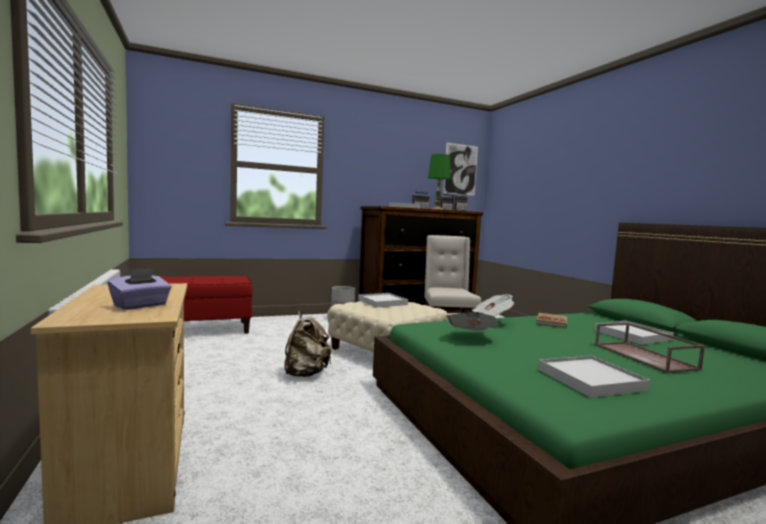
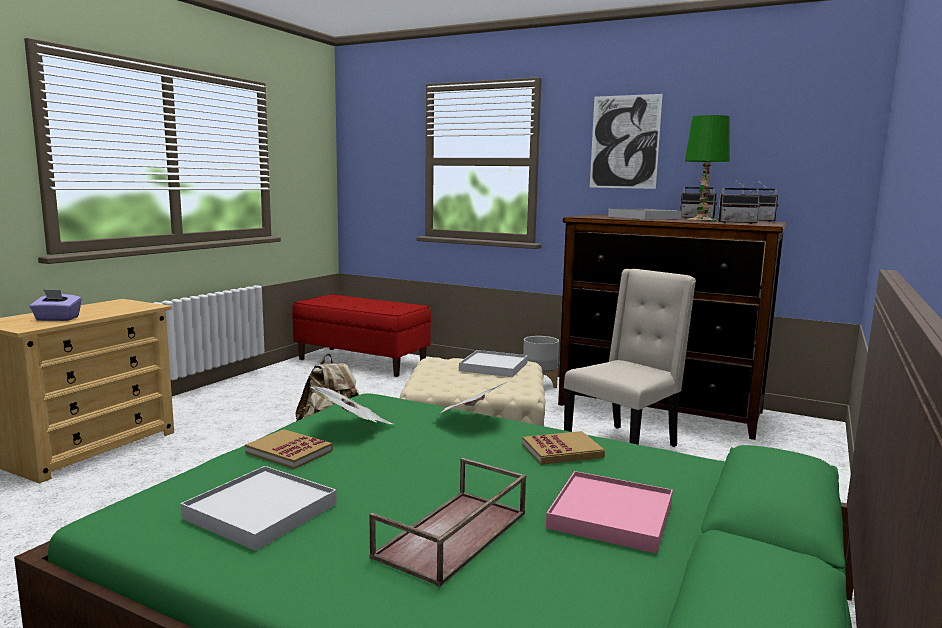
camera: 50 degrees right, 5 degrees up
picture [443,142,478,196] -> picture moved to [590,94,663,189]
white tray [594,320,674,345] -> pink tray [546,471,673,554]
none -> book [245,429,333,469]

